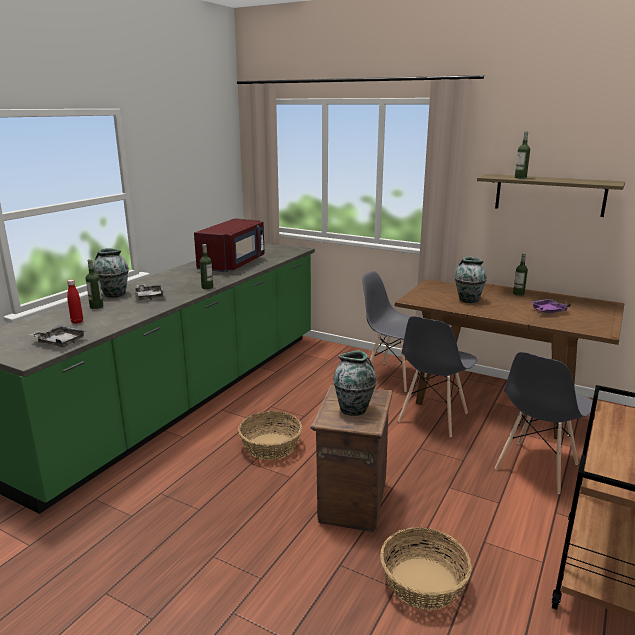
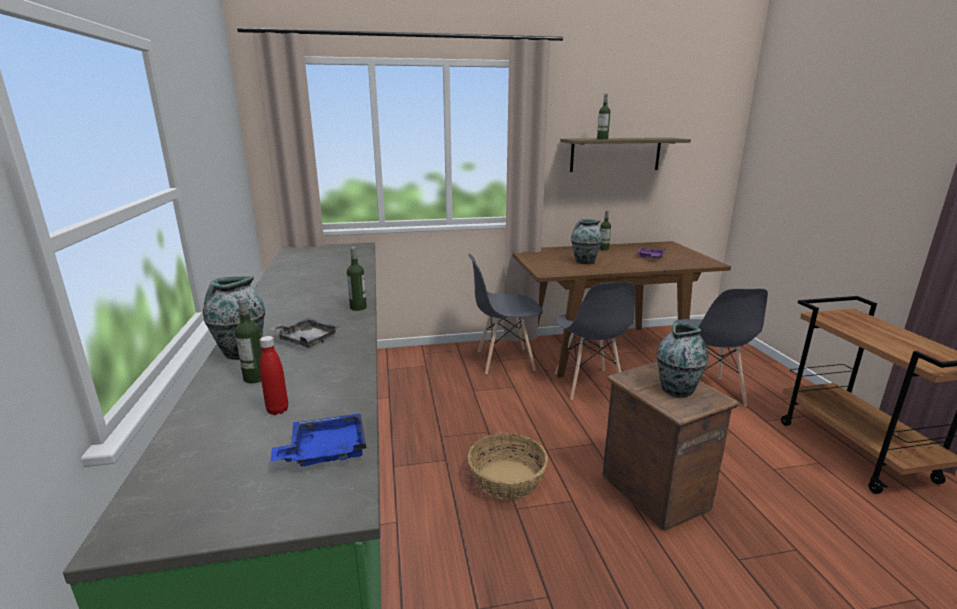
camera: 40 degrees left, 0 degrees up
grey tray [29,325,87,348] -> blue tray [270,413,367,467]
red microwave [194,218,265,272] -> none
basket [380,527,472,610] -> none

